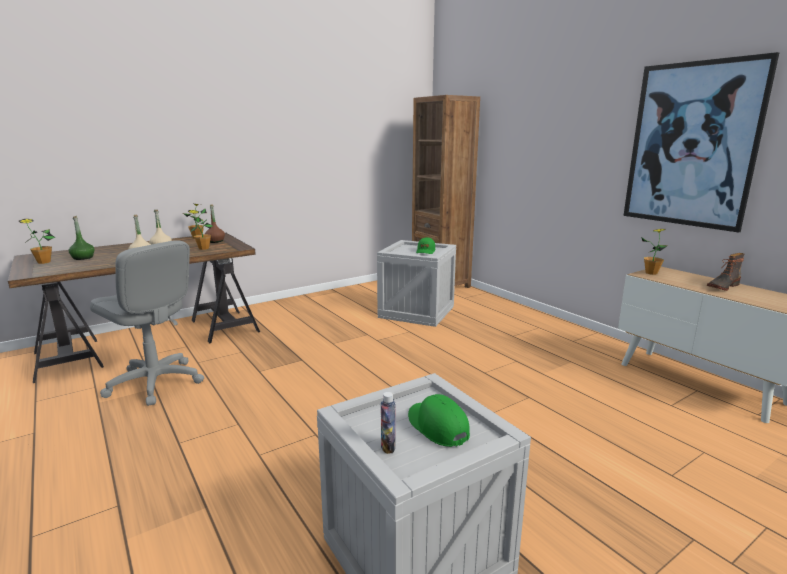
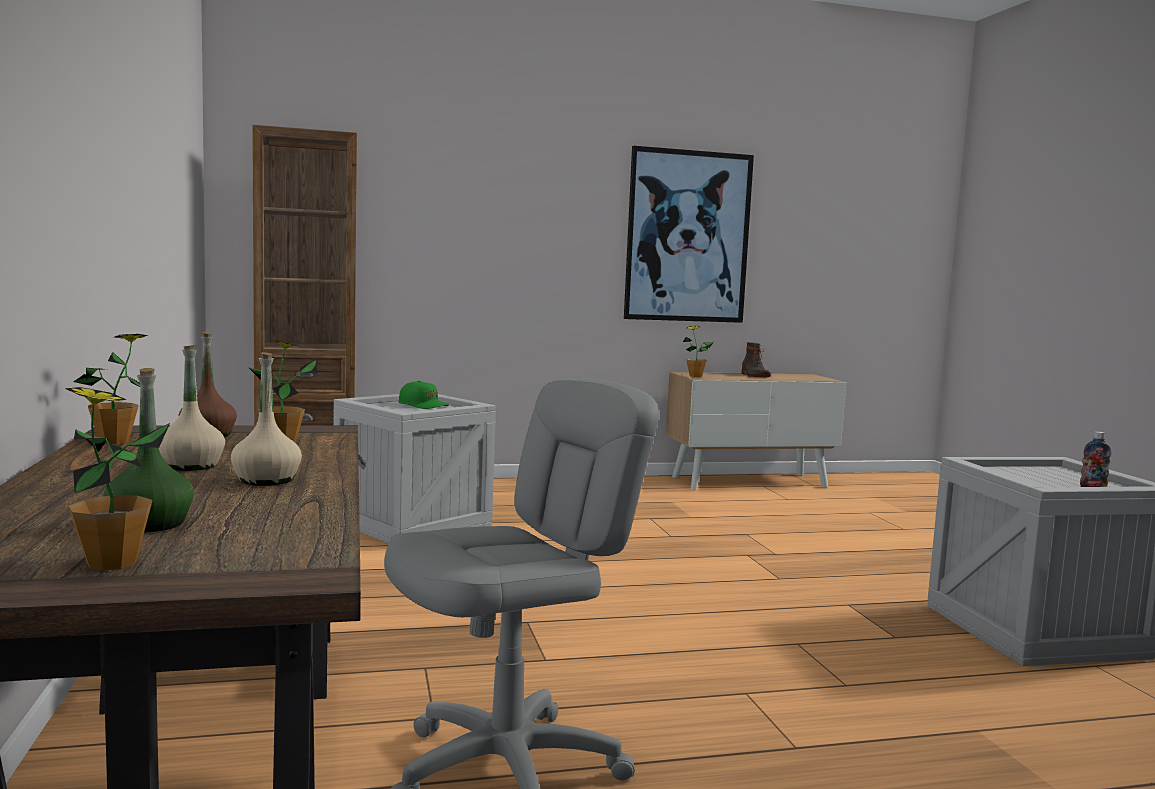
camera: 70 degrees left, 10 degrees down
green cap [408,394,470,447] -> none

